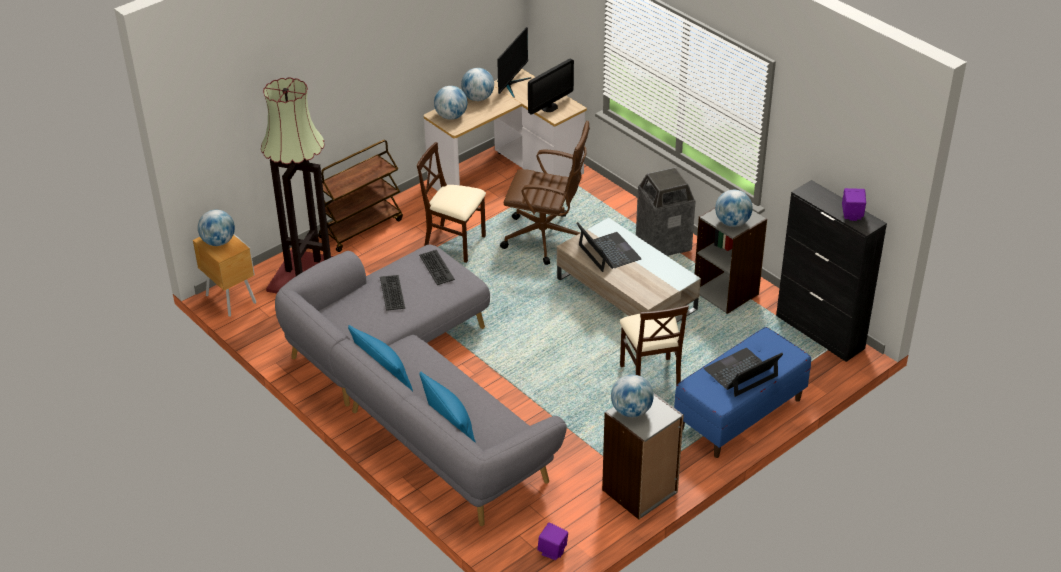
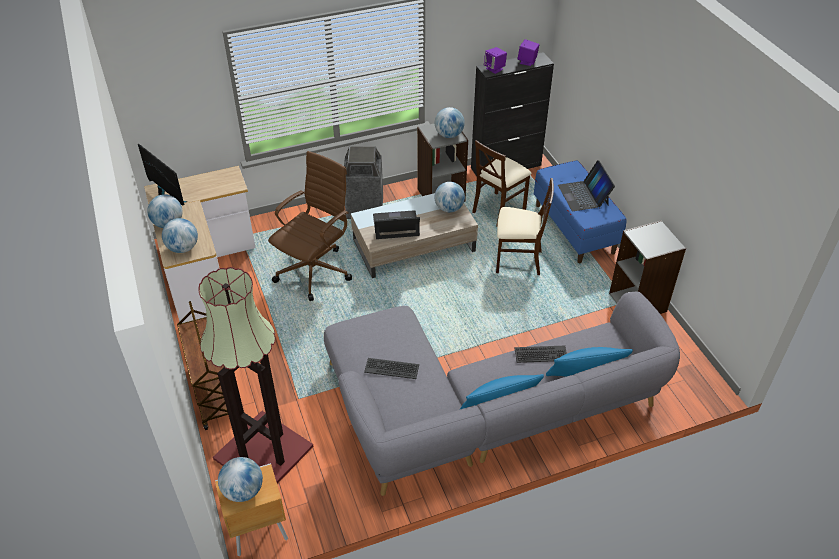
camera: 70 degrees left, 5 degrees up
beige chair [417,142,486,263] -> beige chair moved to [472,140,532,227]
keyboard [419,250,455,285] -> keyboard moved to [514,346,567,363]
monitor [528,58,574,115] -> none
purple speaker [537,522,568,560] -> purple speaker moved to [484,47,507,74]
globe [611,374,654,417] -> globe moved to [434,182,465,212]

